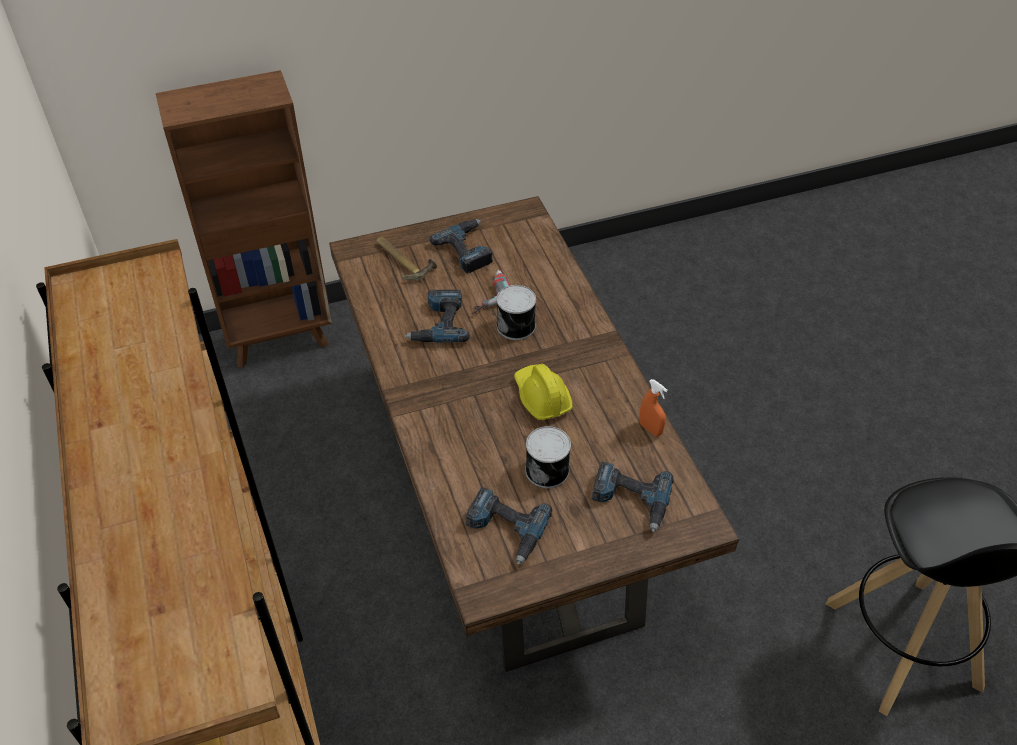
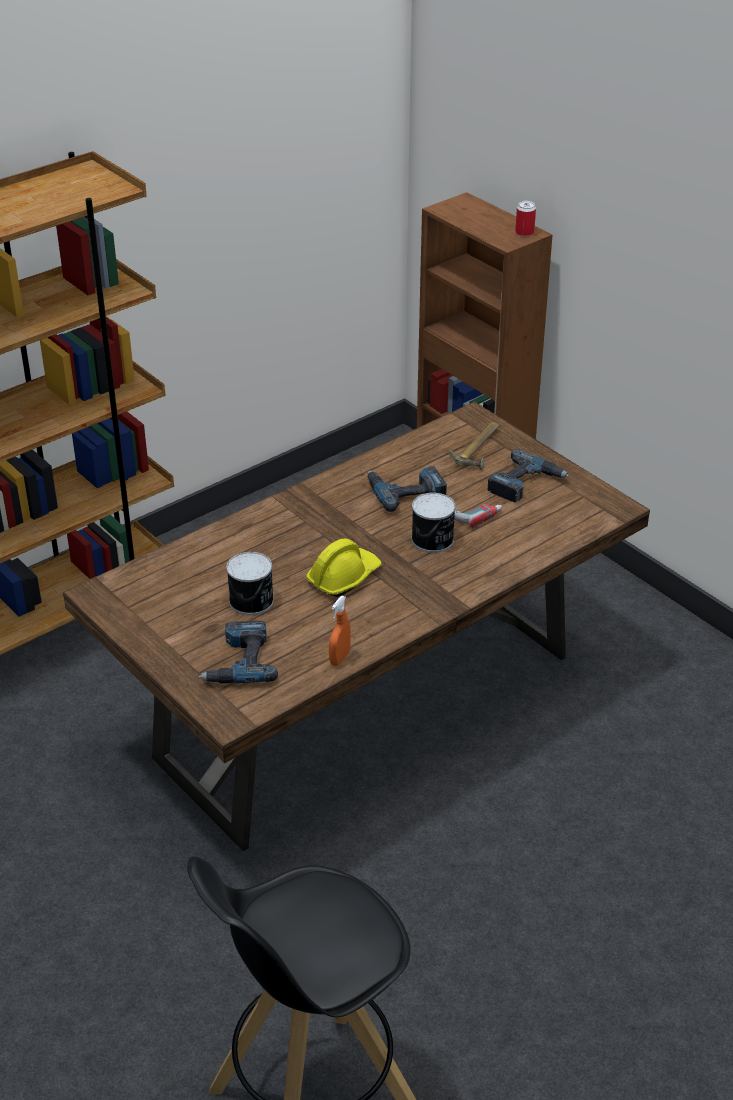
camera: 70 degrees right, 10 degrees down
power drill [465,487,552,565] -> none
none -> can [515,201,536,236]

